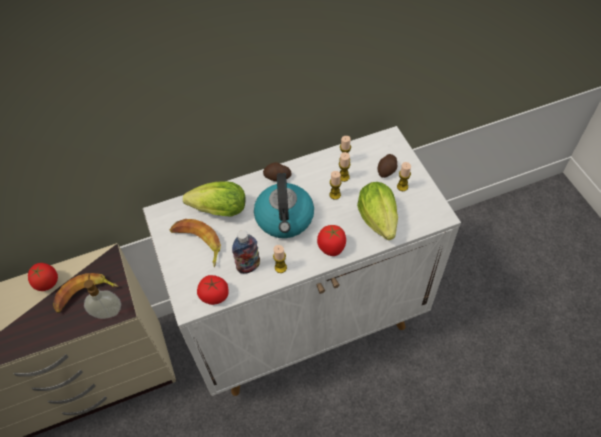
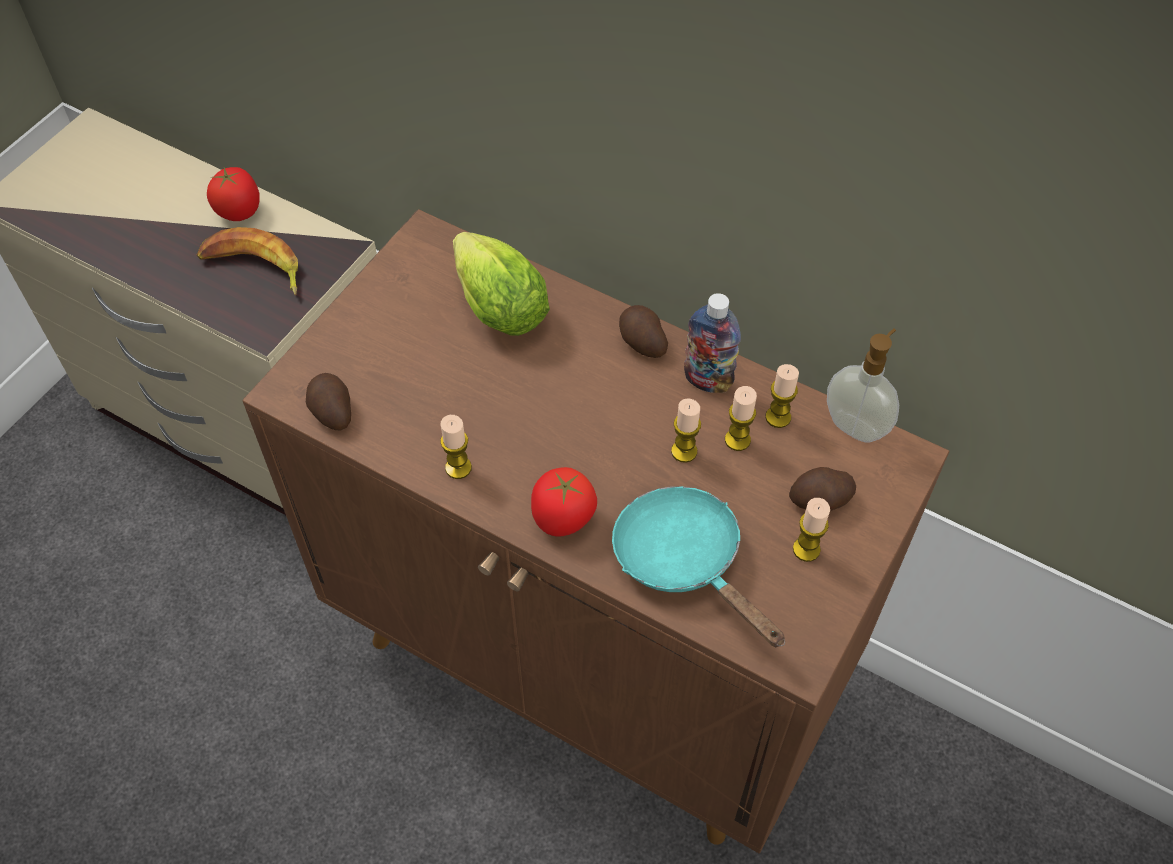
camera: 50 degrees right, 0 degrees up
soap dispenser [84,274,121,319] -> soap dispenser moved to [827,328,899,442]
white cabinet [143,126,461,396] -> brown cabinet [242,209,949,853]
banana [170,219,221,267] -> none
tomato [197,275,229,305] -> potato [306,373,351,430]
bottle [232,230,260,274] -> bottle moved to [684,293,741,393]
kettle [254,173,314,238] -> none
lettuce [357,182,398,240] -> turquoise frying pan [612,486,785,647]

